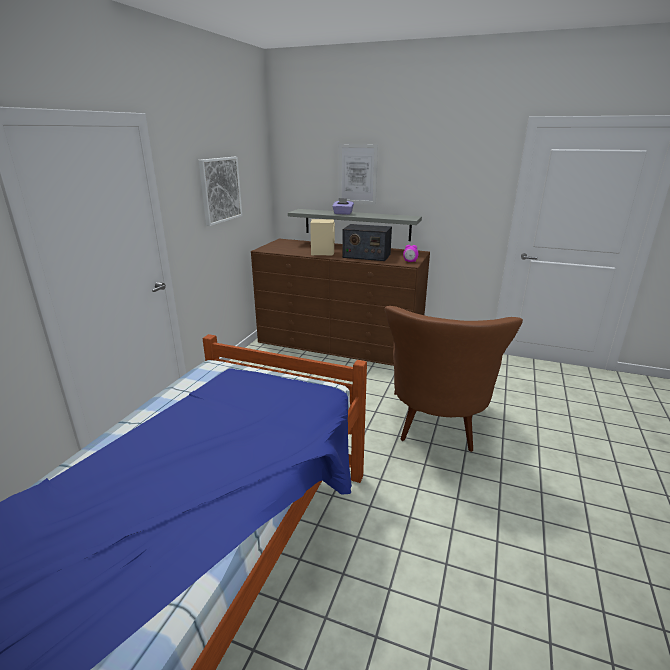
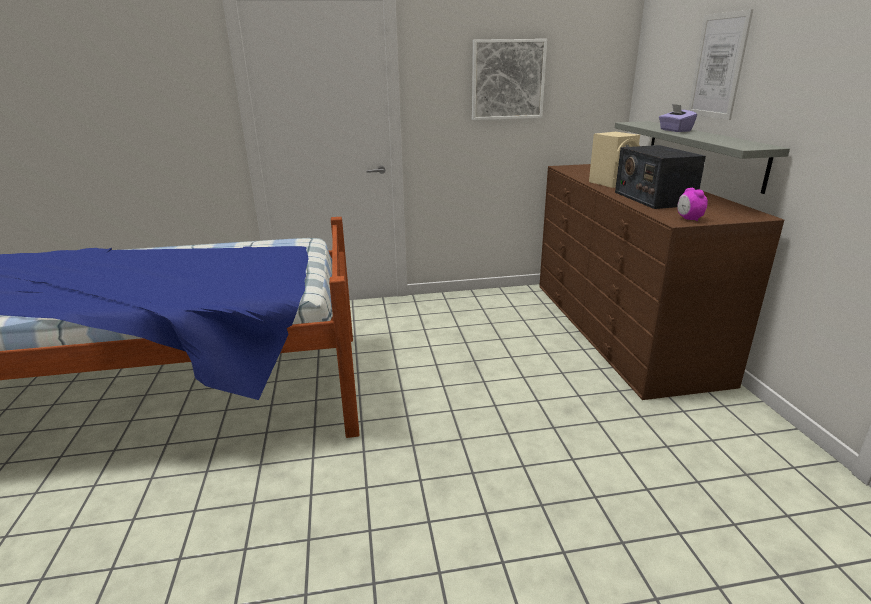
camera: 60 degrees right, 0 degrees up
brown armchair [385,306,523,452] -> none

